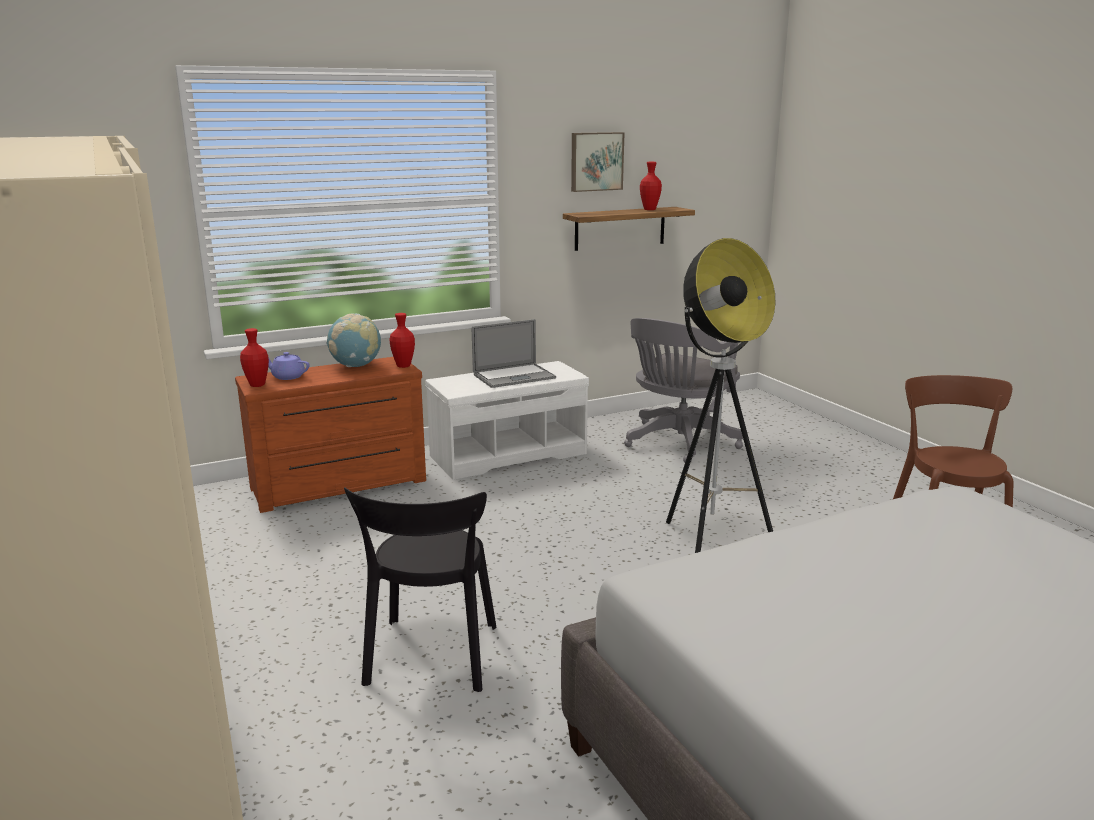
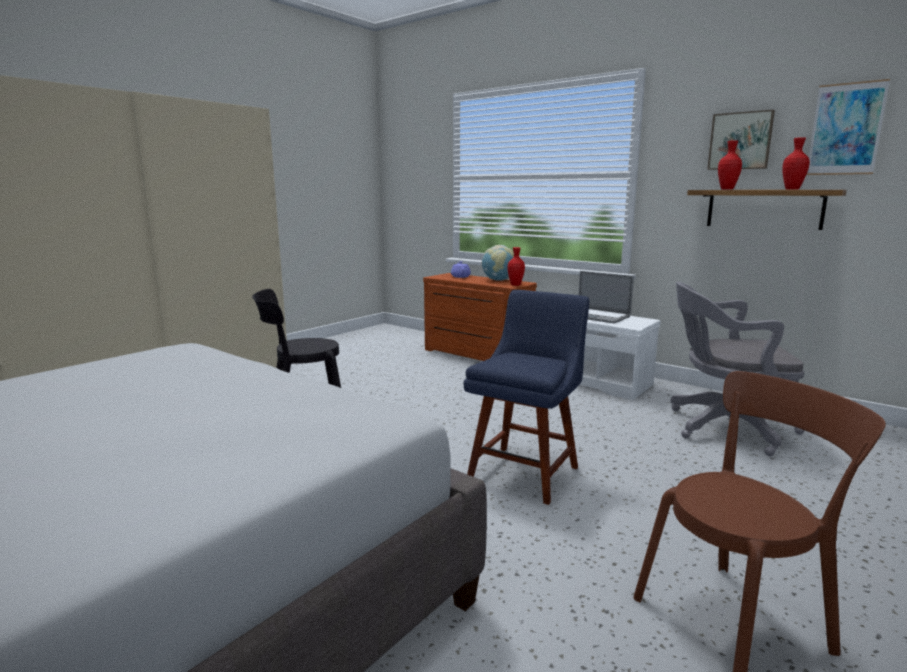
camera: 65 degrees right, 5 degrees down
red vase [240,328,269,387] -> red vase moved to [718,140,742,190]
floor lamp [666,238,775,553] -> blue chair [464,290,589,505]
none -> picture [806,79,890,175]

